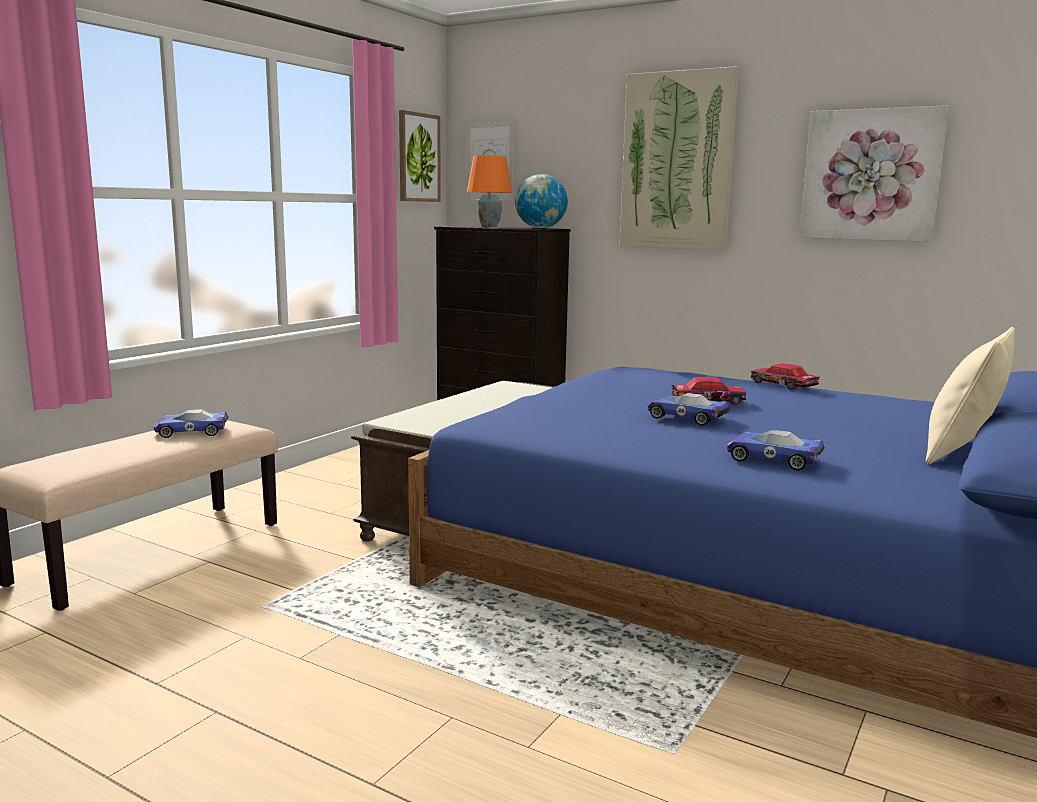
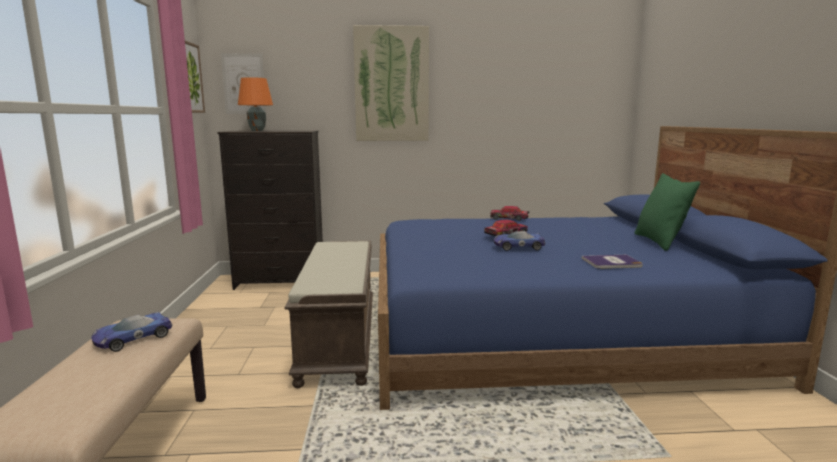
camera: 35 degrees left, 0 degrees up
globe [515,174,568,228] -> none
toy car [727,430,825,470] -> book [582,255,643,269]
picture [800,105,949,242] -> none
beige pillow [926,327,1015,465] -> green pillow [635,173,700,251]

